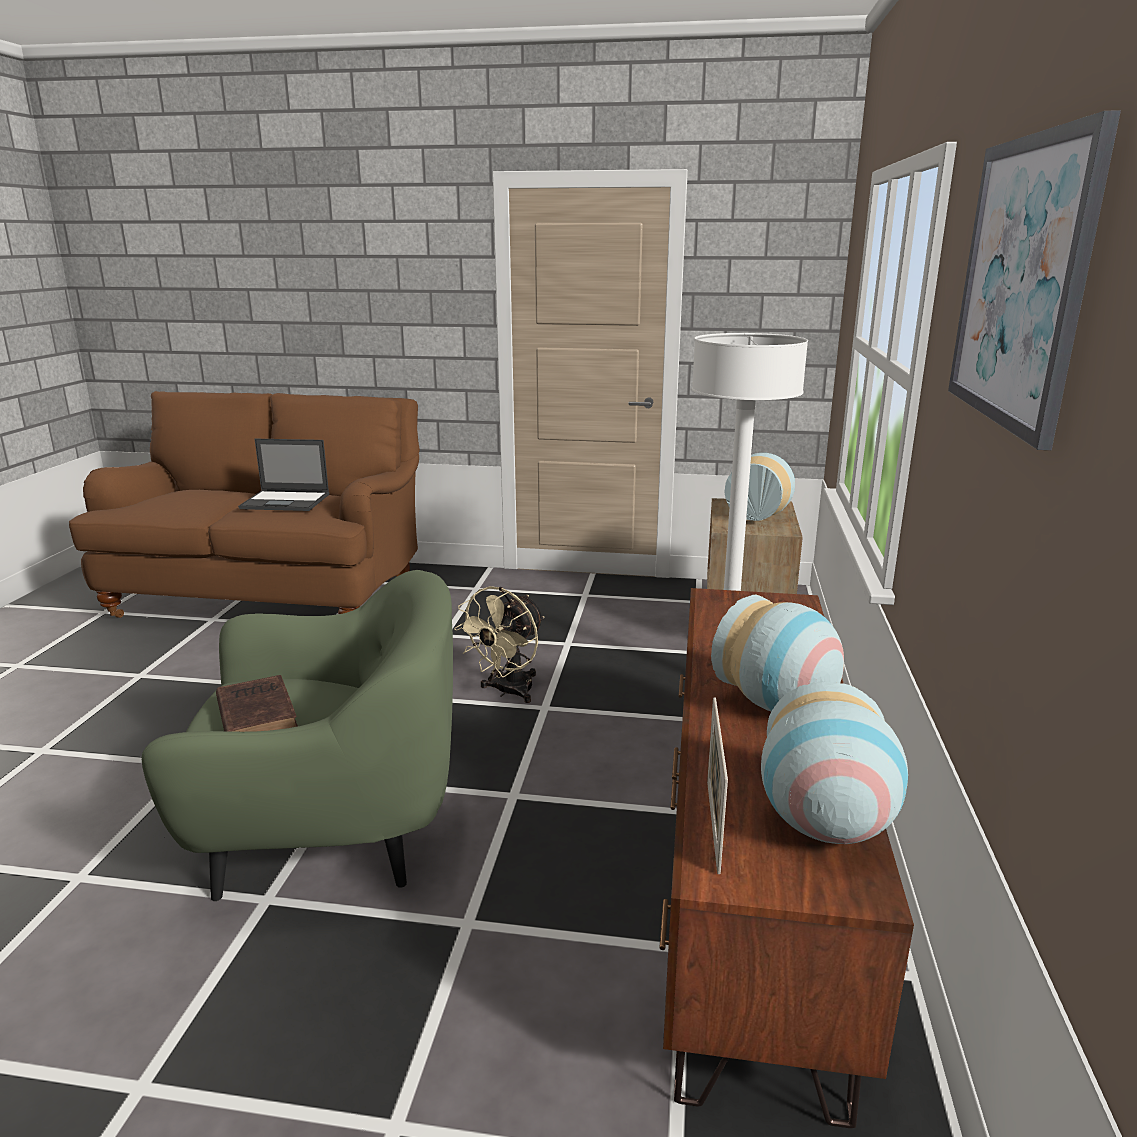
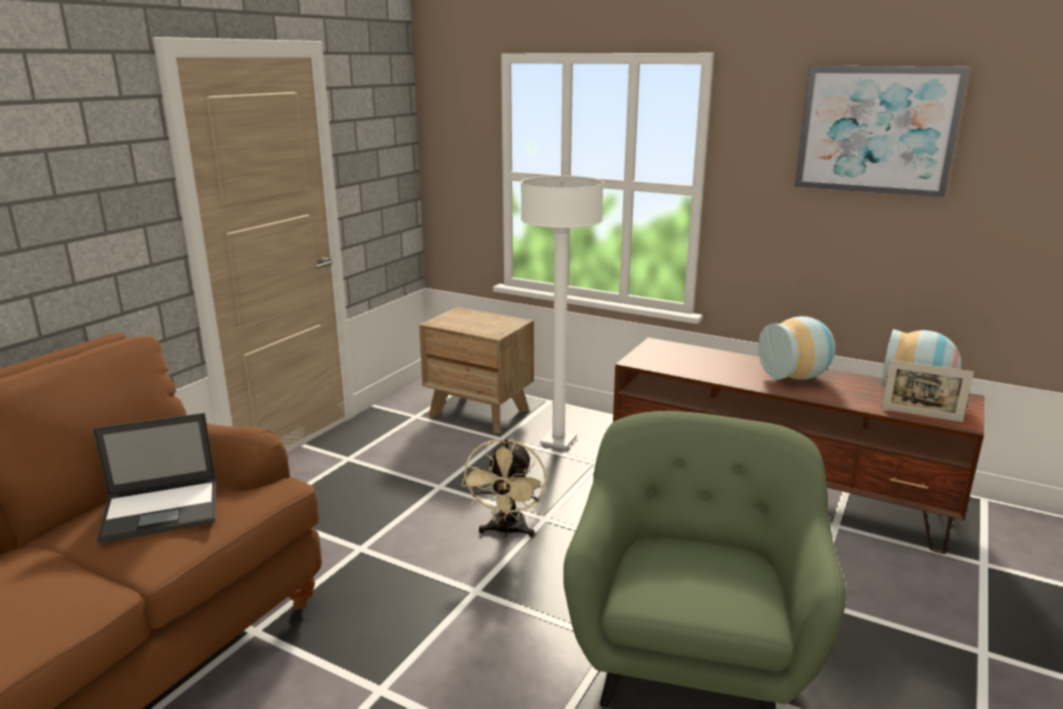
camera: 70 degrees left, 0 degrees up
brown book [216,675,298,732] -> none
laptop [238,439,329,511] -> laptop turned 45 degrees clockwise [93,413,216,543]
beige fan [454,586,545,703] -> beige fan turned 45 degrees clockwise [461,438,547,538]
vase [725,453,795,521] -> none

